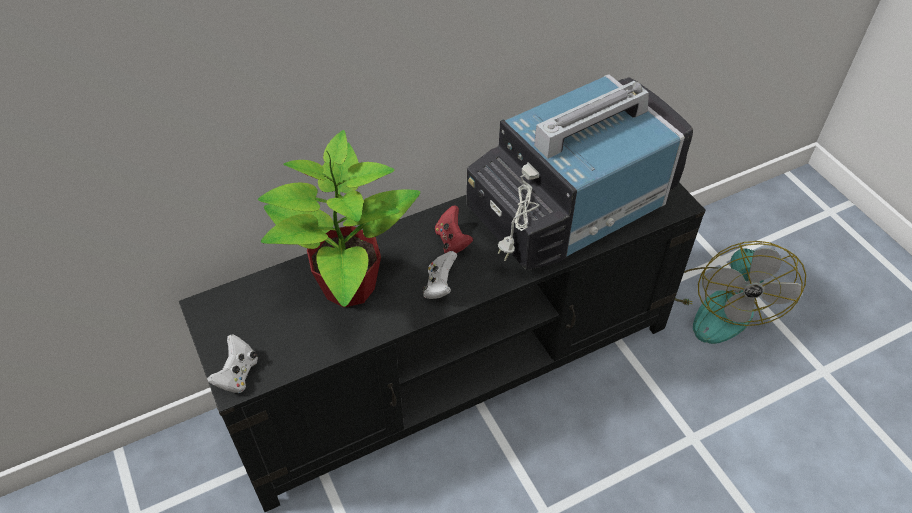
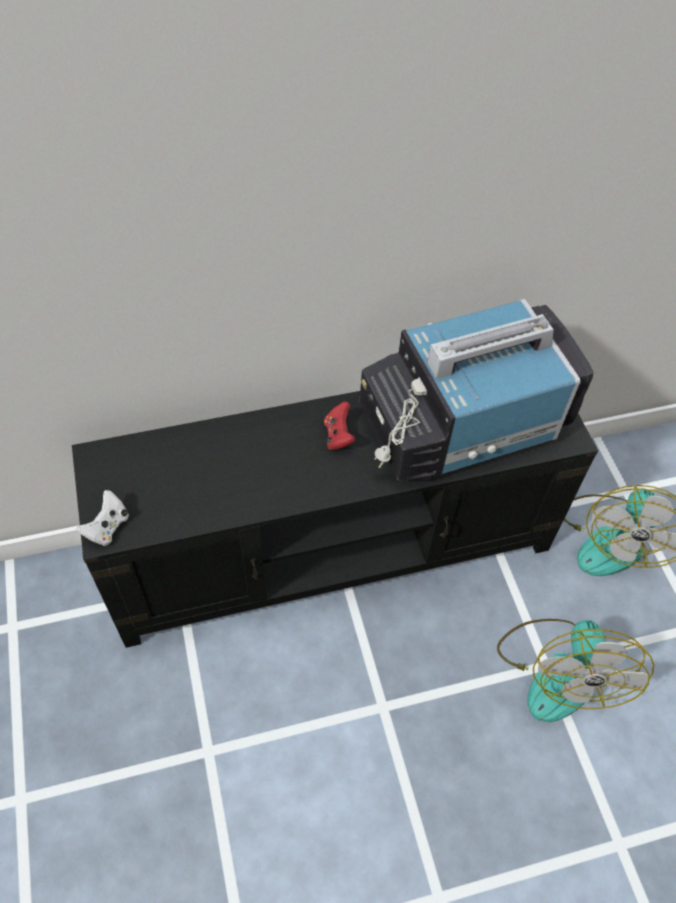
camera: 10 degrees right, 5 degrees up
potted plant [258,130,420,307] -> none
white game controller [422,251,457,299] -> none
none -> fan [497,619,654,722]

